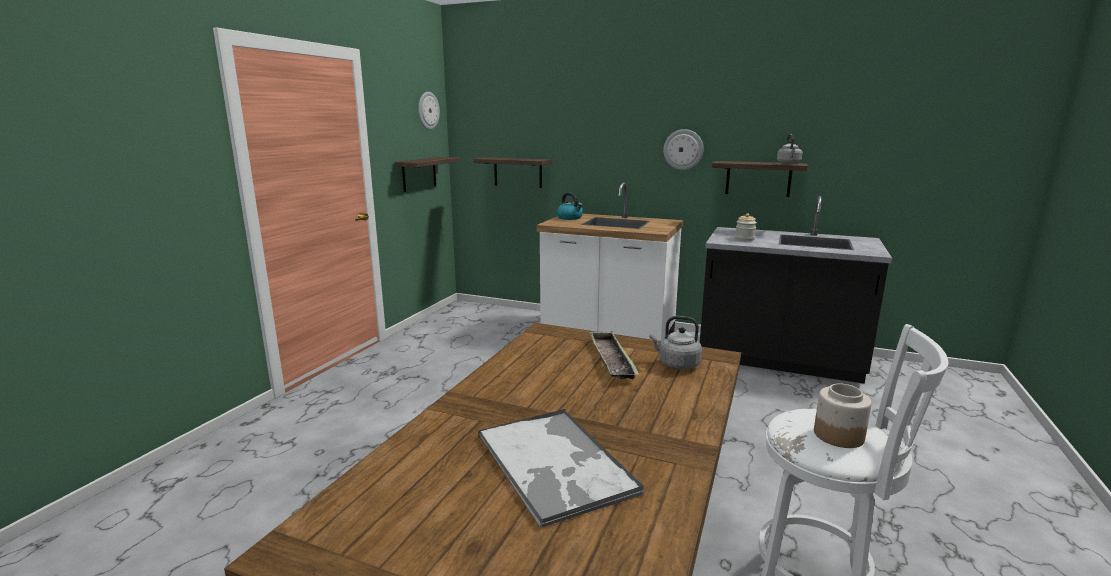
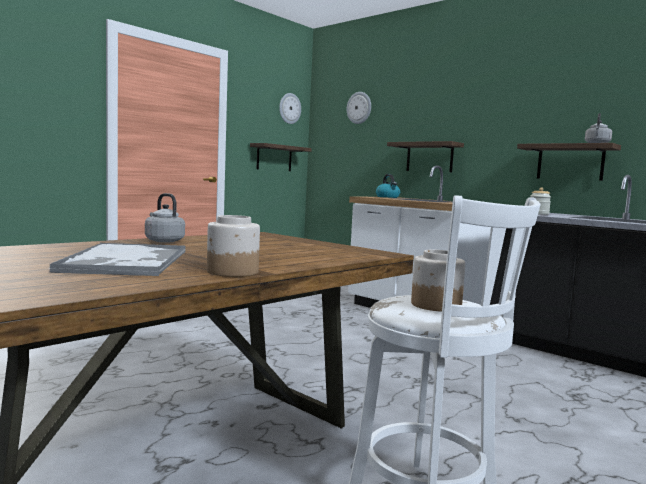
camera: 20 degrees right, 10 degrees down
shelf [474,157,552,188] -> shelf moved to [387,141,464,172]
tray [589,331,639,379] -> none
grey kettle [650,316,702,370] -> grey kettle moved to [145,193,185,243]
wall clock [663,129,704,170] -> wall clock moved to [347,92,371,124]
none -> jar [207,215,260,277]

